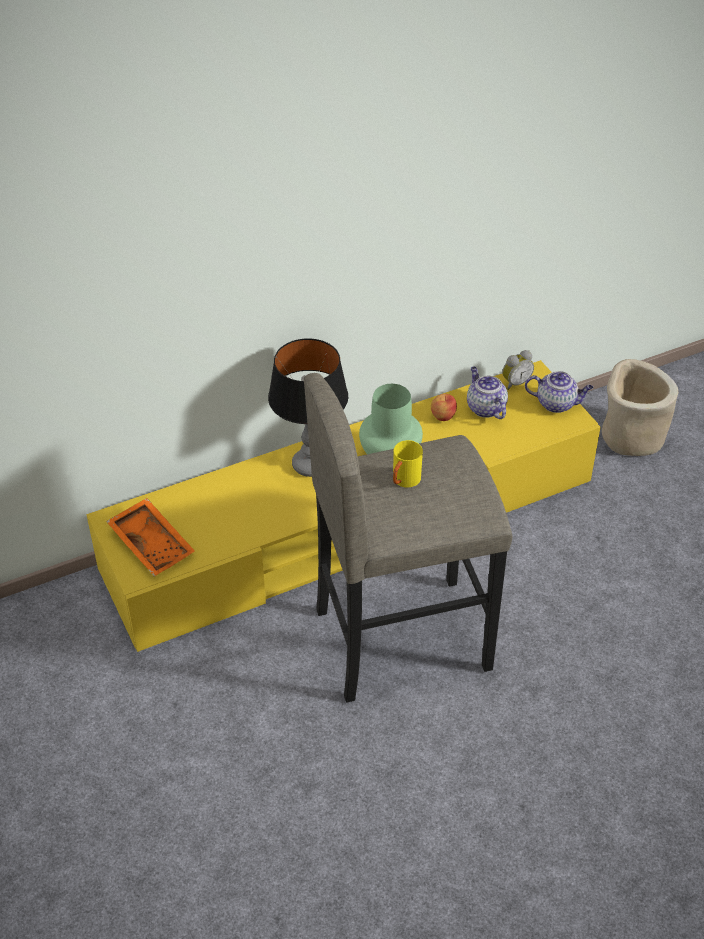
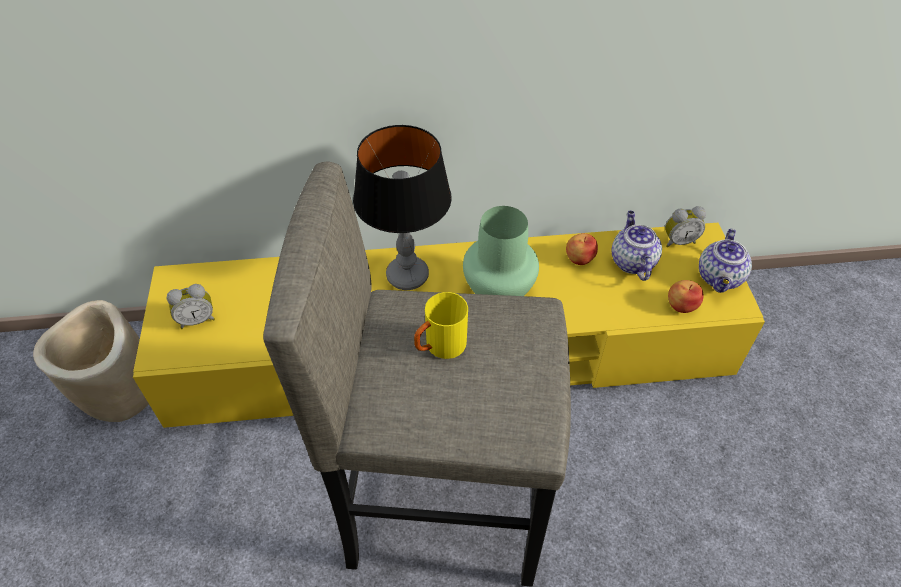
camera: 20 degrees right, 5 degrees up
orange tray [106,498,195,577] -> alarm clock [167,284,215,329]
teapot [525,371,593,413] -> teapot turned 75 degrees clockwise [699,229,752,293]
beige planter [602,359,678,456] -> beige planter moved to [33,300,149,422]
none -> apple [668,280,703,313]

